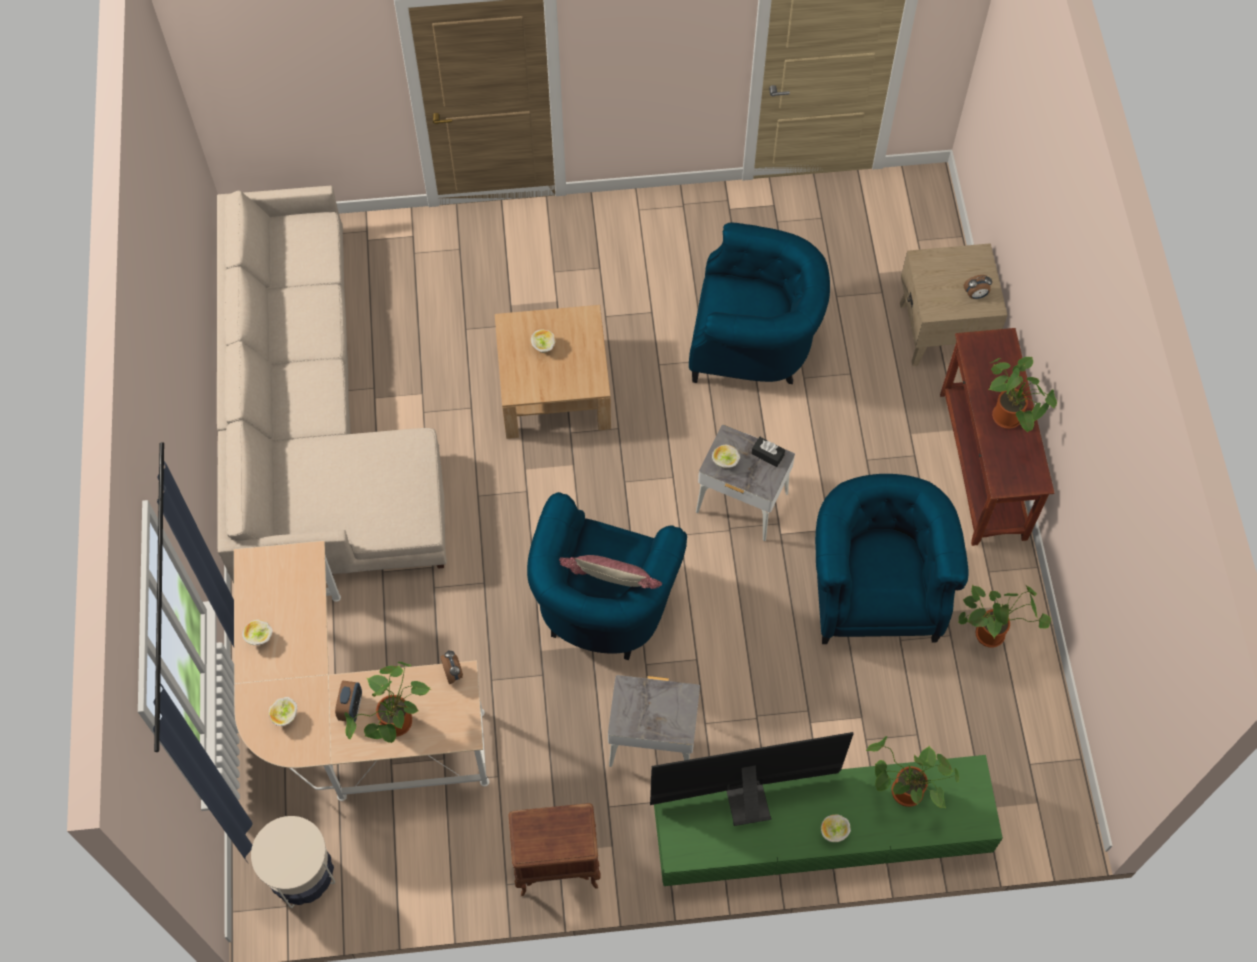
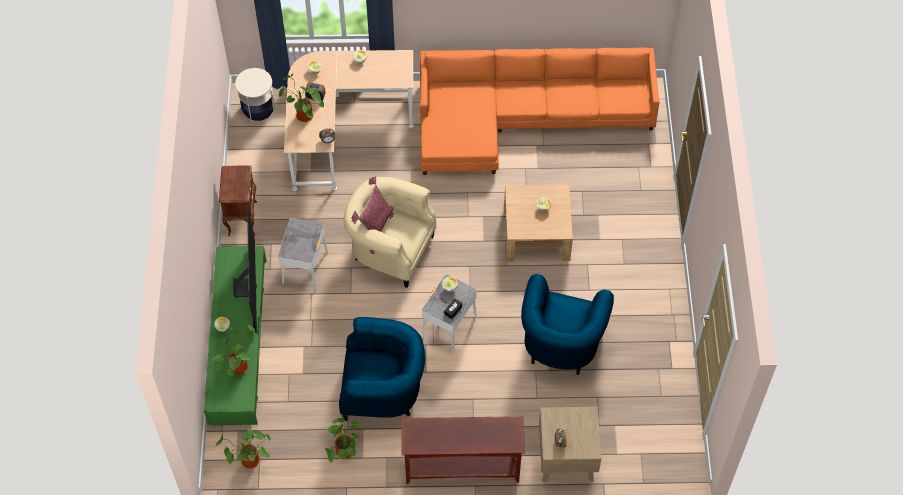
camera: 95 degrees right, 5 degrees down
beige sofa [217,185,447,583] -> orange sofa [420,48,660,175]
blue armchair [527,492,687,660] -> beige armchair [344,177,436,288]
potted plant [988,357,1057,432] -> potted plant moved to [216,429,271,468]

